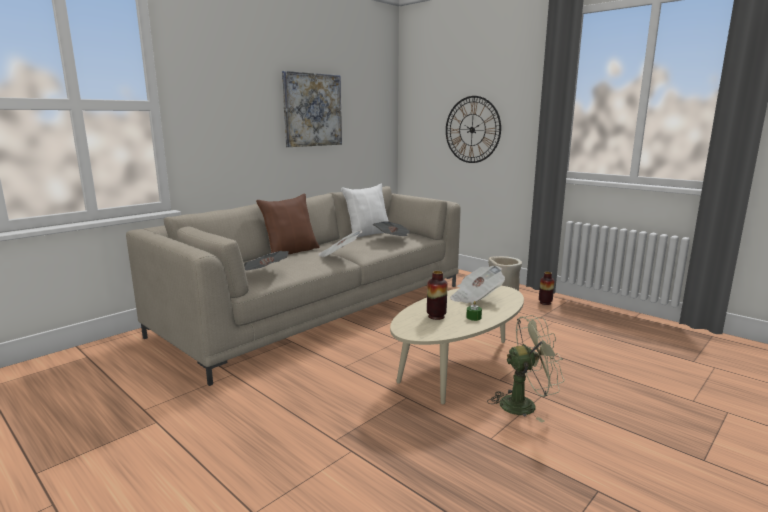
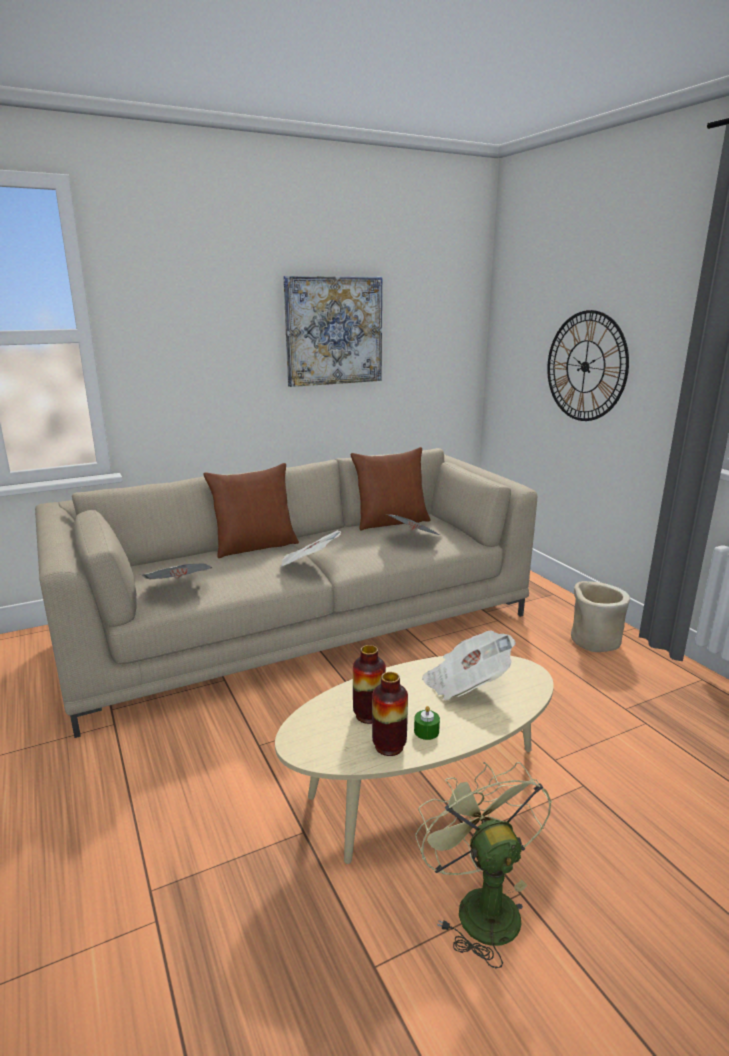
camera: 20 degrees right, 5 degrees up
white pillow [341,183,389,237] -> brown pillow [351,447,431,530]
green fan [487,315,565,423] -> green fan turned 120 degrees counterclockwise [415,762,552,968]
vase [539,272,555,305] -> vase moved to [372,672,408,756]

